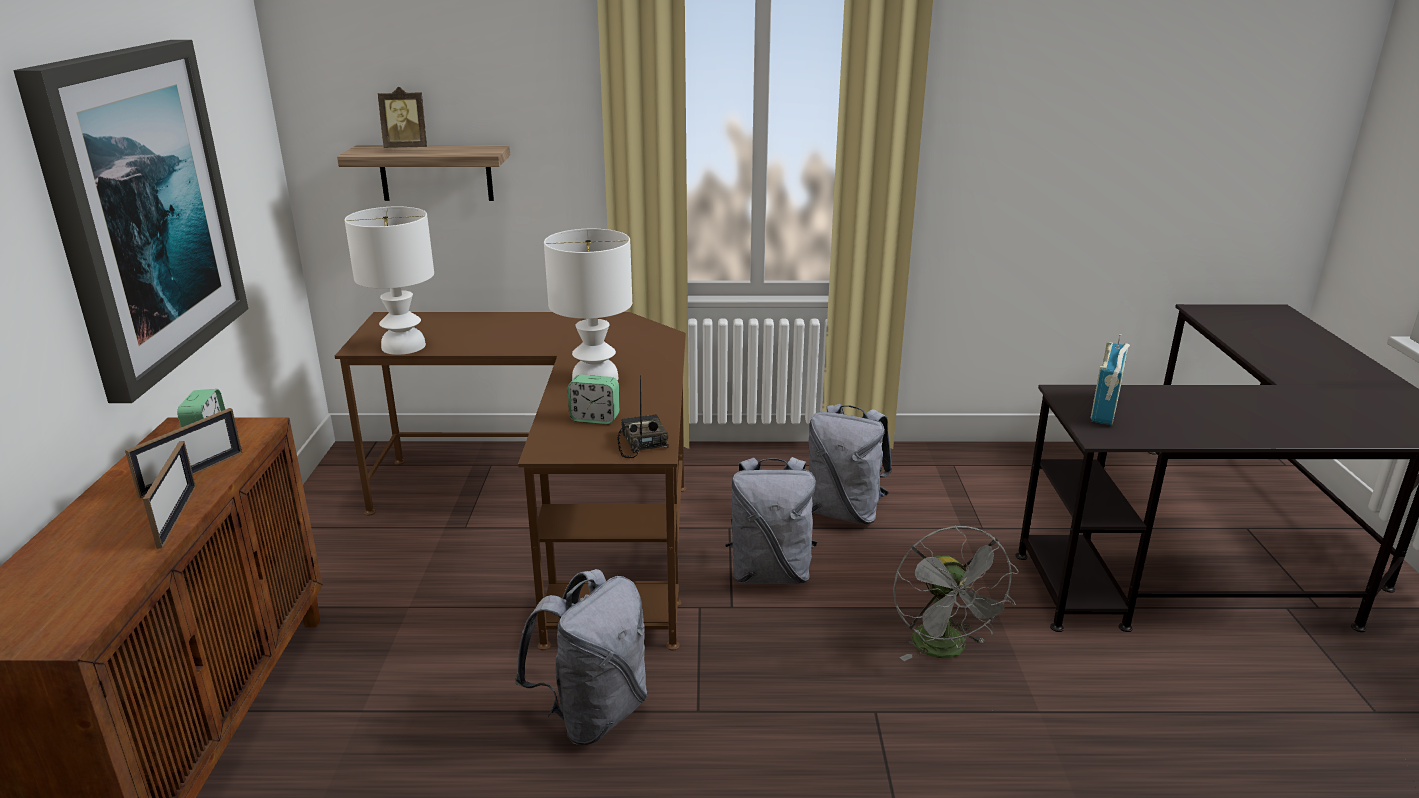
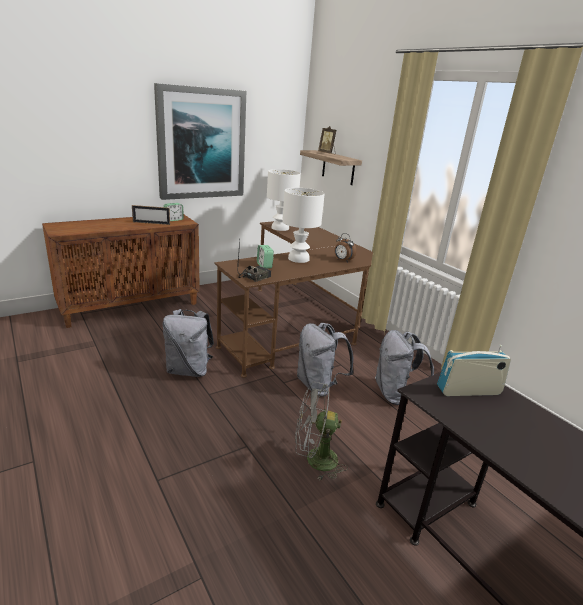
camera: 55 degrees right, 0 degrees up
picture frame [143,441,196,549] -> none
grey fan [893,525,1019,661] -> grey fan turned 45 degrees clockwise [295,382,348,481]
none -> alarm clock [334,233,356,263]

